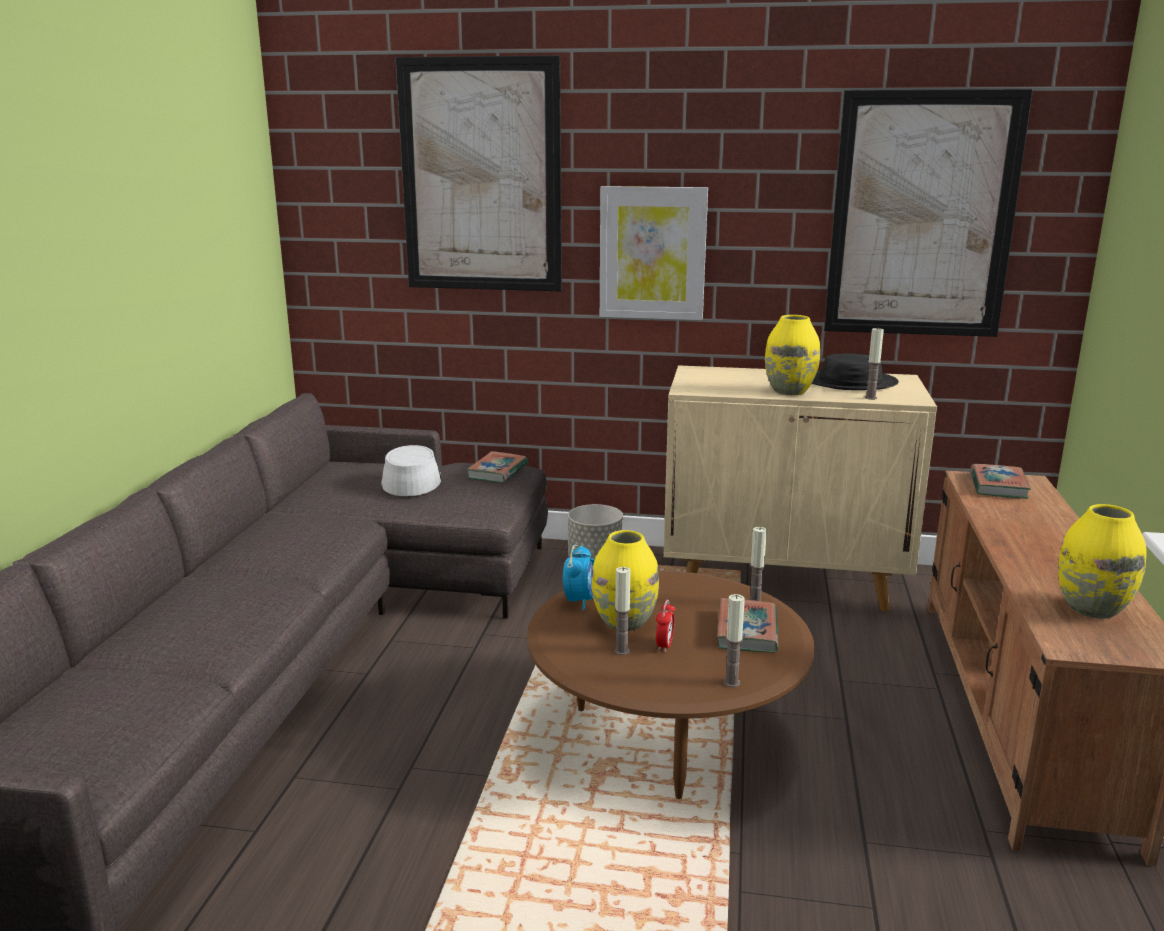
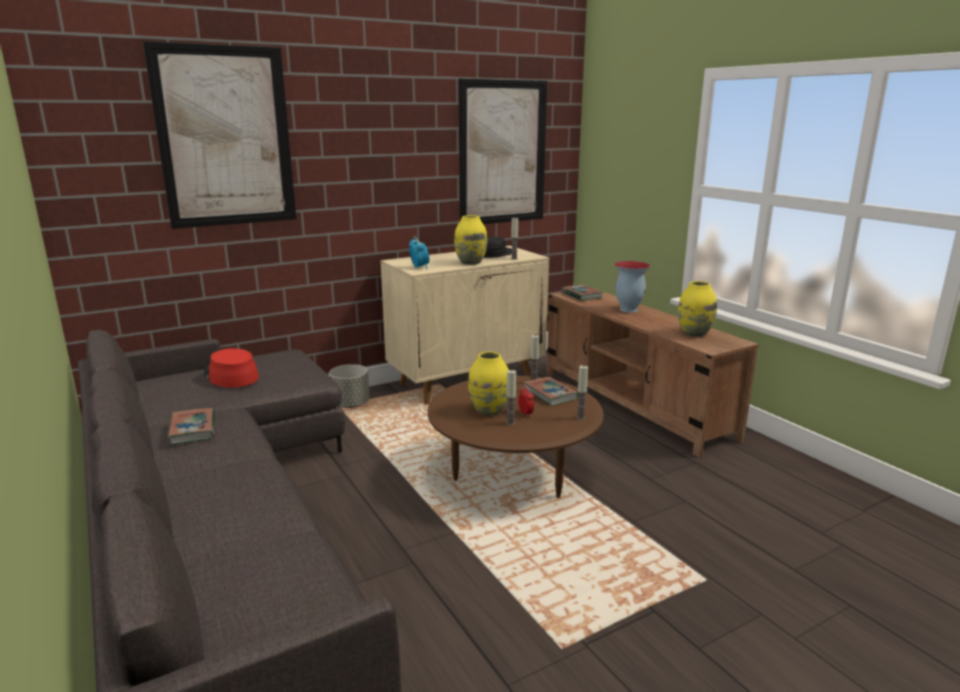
camera: 40 degrees left, 0 degrees up
grey hat [381,445,441,496] -> red hat [203,348,259,388]
book [466,451,528,482] -> book moved to [168,408,215,444]
alarm clock [563,545,594,610] -> alarm clock moved to [409,236,429,269]
picture [600,186,708,320] -> none
none -> vase [614,261,651,313]

